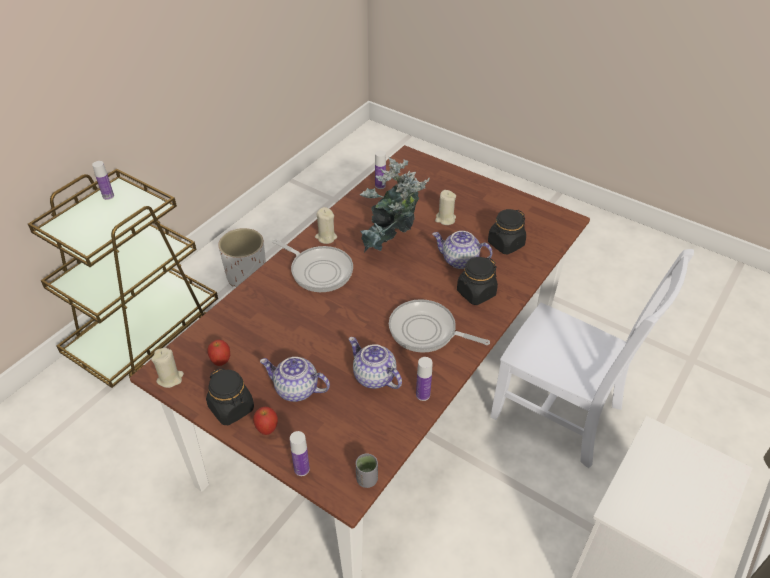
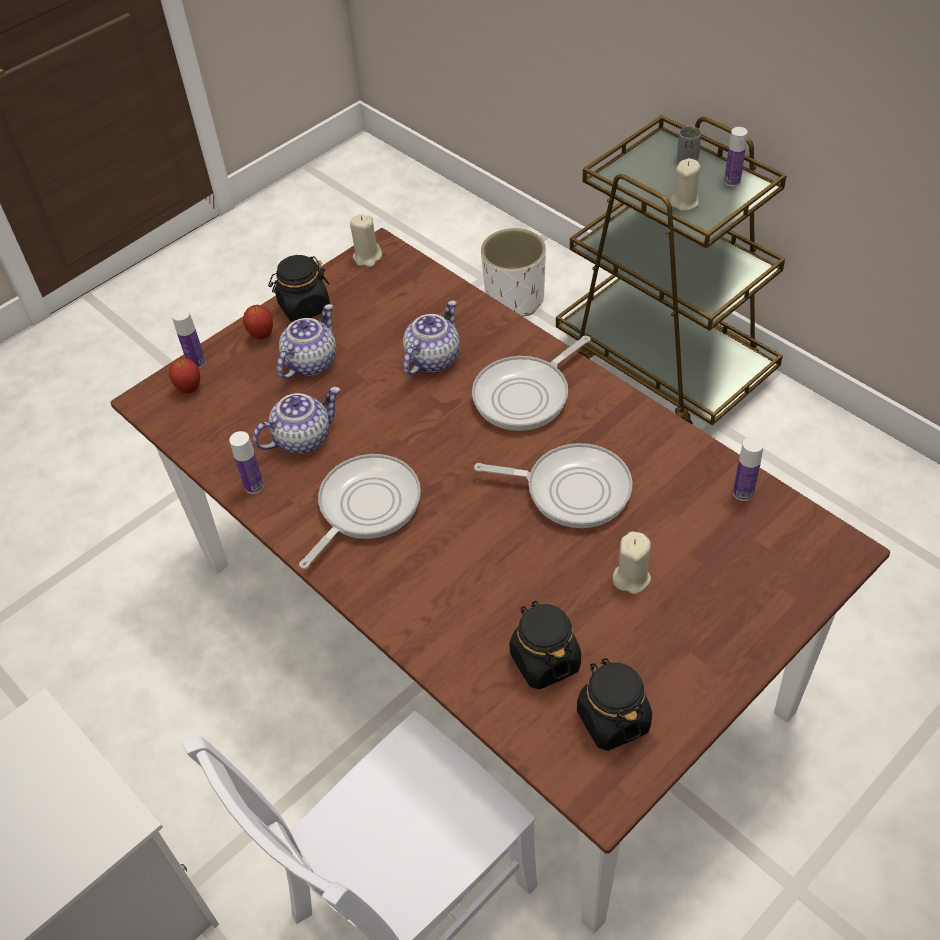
camera: 105 degrees right, 5 degrees up
apple [207,340,230,366] -> apple moved to [168,358,200,394]
white planter [218,228,266,287] -> white planter moved to [481,228,546,316]
beige candle [315,207,337,244] -> beige candle moved to [669,158,701,211]
grey cup [356,453,378,488] -> grey cup moved to [677,126,701,161]
potted plant [360,157,430,253] -> frying pan [474,443,632,528]
teapot [432,231,492,269] -> teapot moved to [403,300,460,375]
black jar [457,257,498,305] -> black jar moved to [577,658,652,751]

